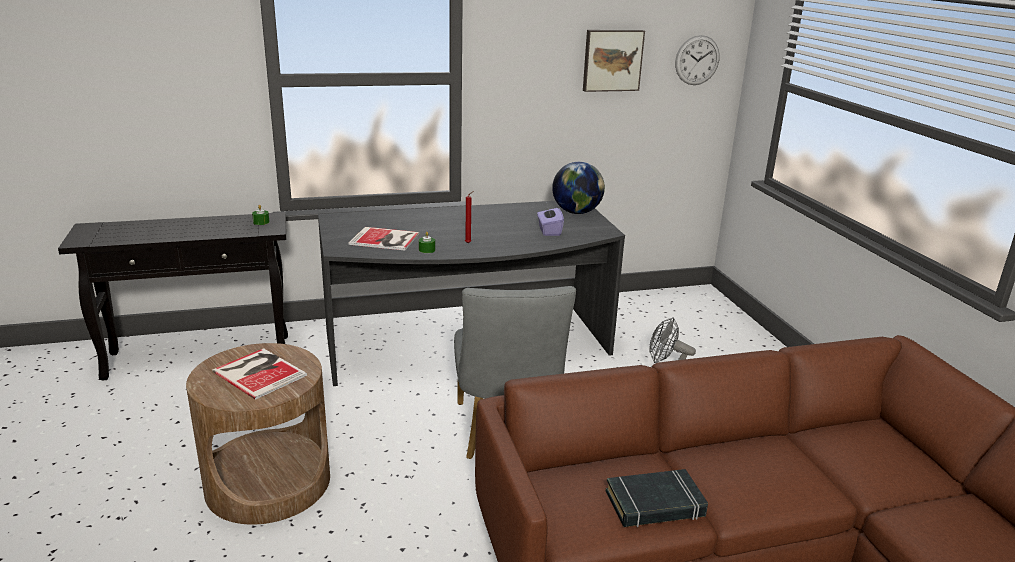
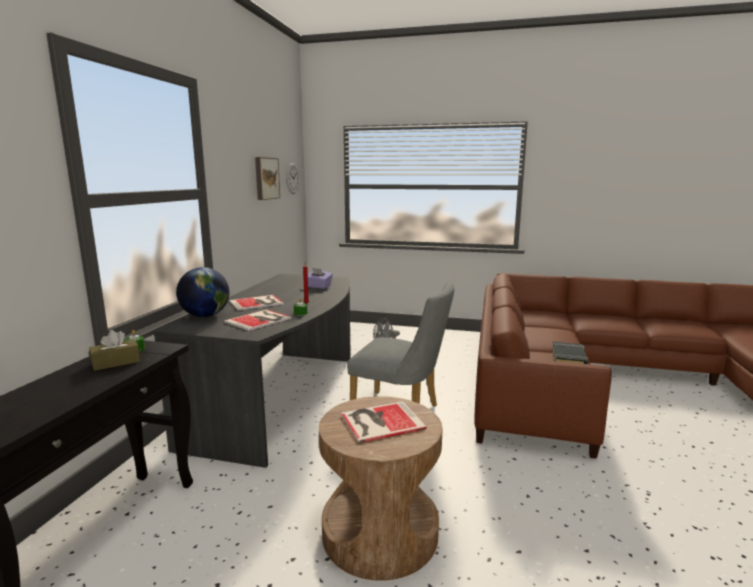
camera: 60 degrees left, 10 degrees down
globe [552,162,605,214] -> globe moved to [176,267,229,317]
none -> brown tissue box [89,330,140,371]
none -> book [229,295,284,310]

